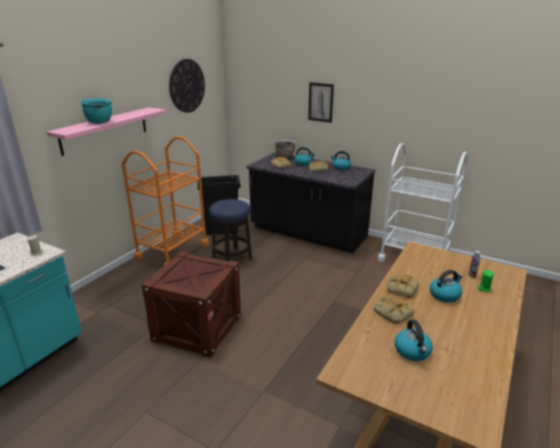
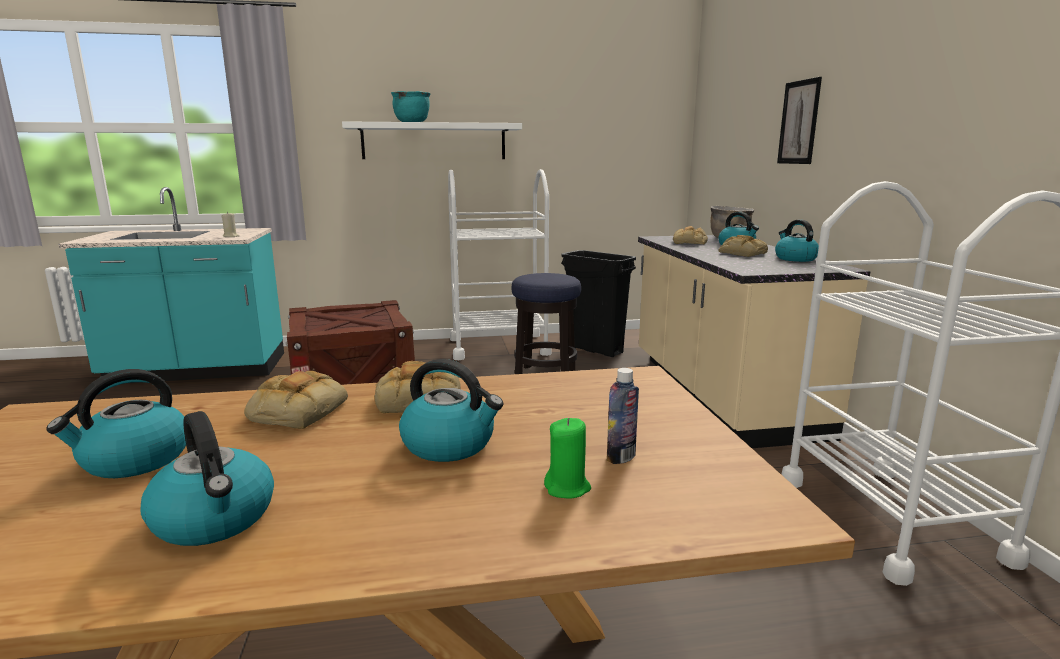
camera: 50 degrees right, 10 degrees down
pink shelf [47,107,167,156] -> white shelf [342,121,522,159]
orange cart [122,136,209,266] -> white cart [448,169,552,360]
wall clock [169,59,205,113] -> none
black counter [247,152,375,253] -> beige counter [638,235,870,448]
none -> kettle [140,411,274,546]

